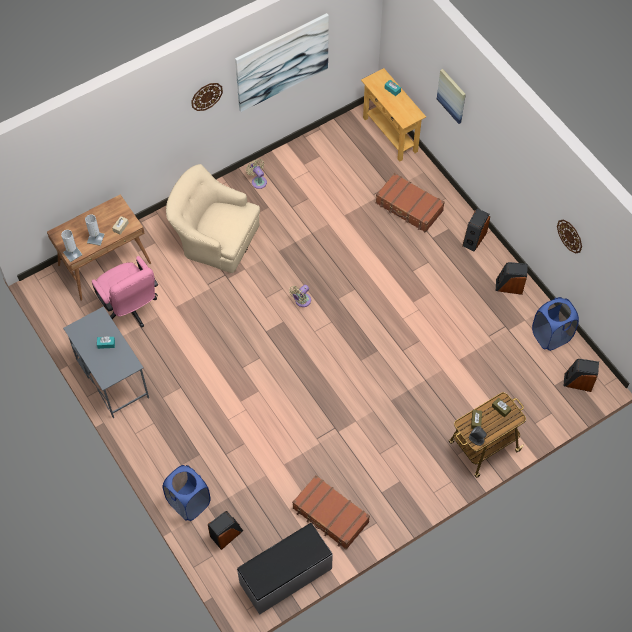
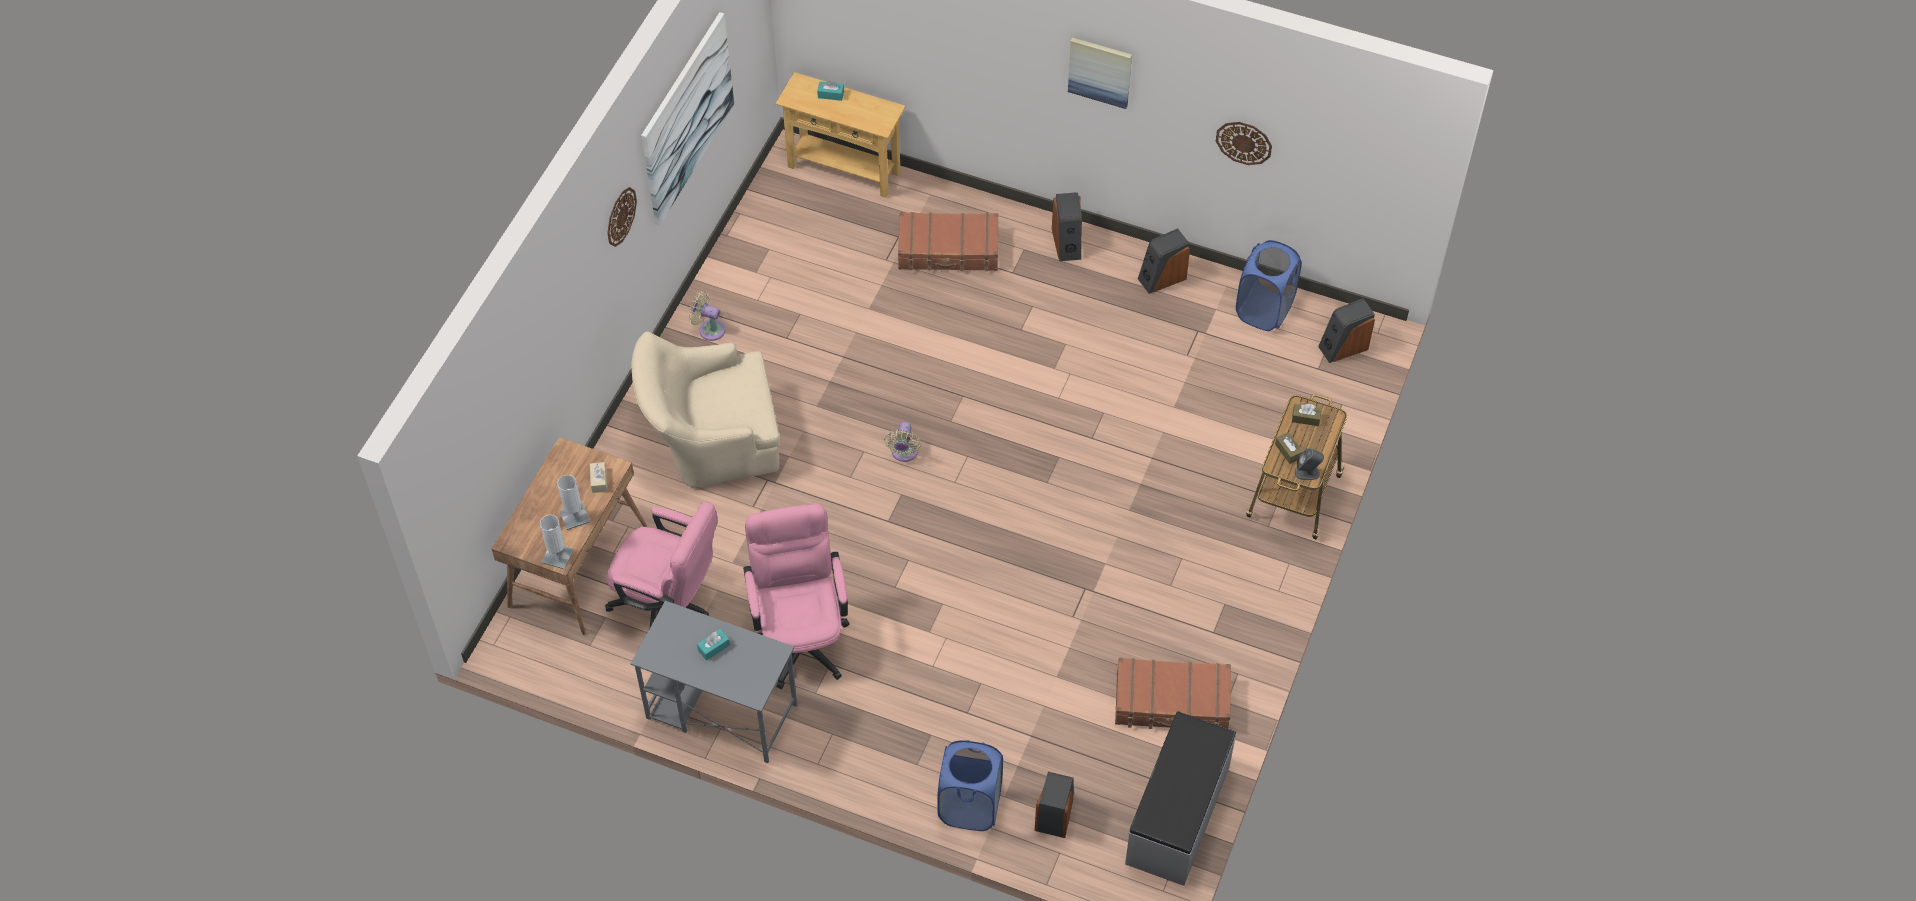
camera: 35 degrees left, 5 degrees down
picture [437,69,466,124] -> picture moved to [1068,37,1132,109]
none -> pink office chair [743,503,850,690]

